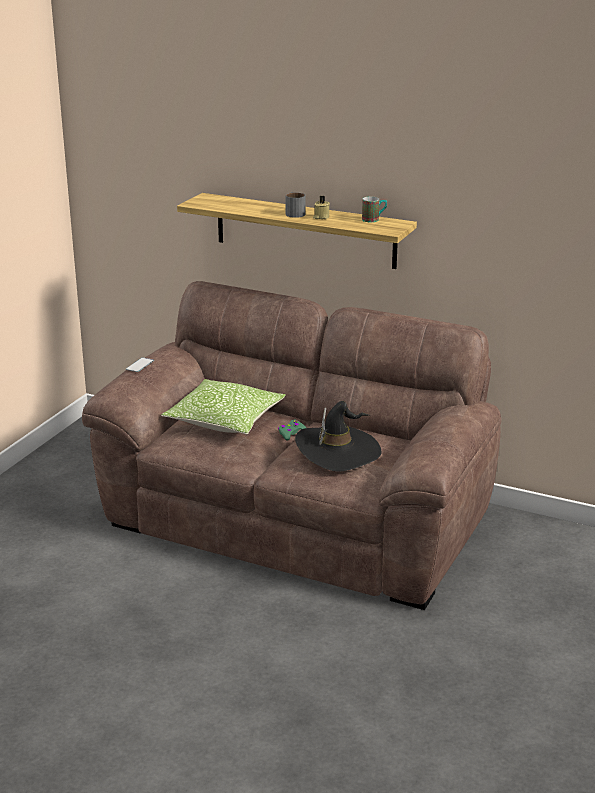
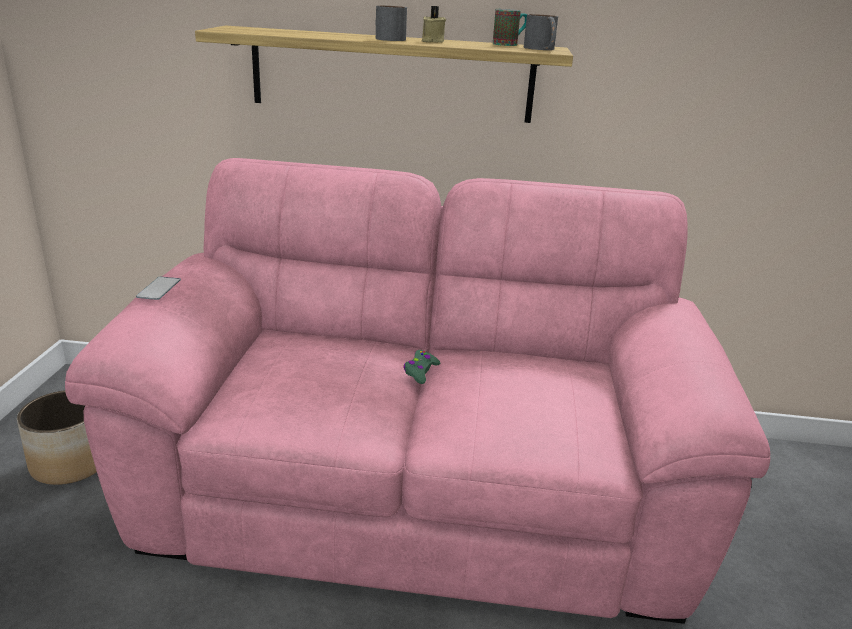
camera: 20 degrees left, 0 degrees up
brown sofa [82,281,502,610] -> pink sofa [65,158,770,624]
pillow [161,379,285,435] -> none
black hat [295,401,381,472] -> none
none -> planter [17,390,97,485]
none -> grey mug [524,14,558,50]

